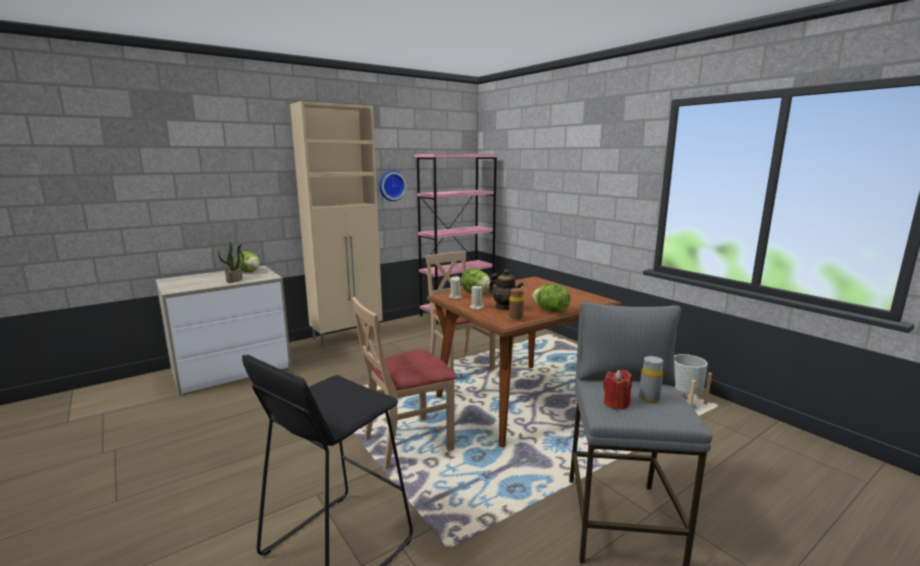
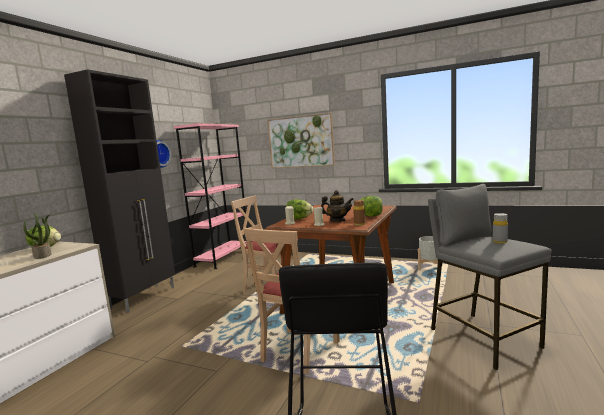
camera: 30 degrees left, 5 degrees down
beige cabinet [290,101,383,347] -> black cabinet [64,69,175,313]
red candle [603,370,632,410] -> none
none -> picture [267,113,335,168]

